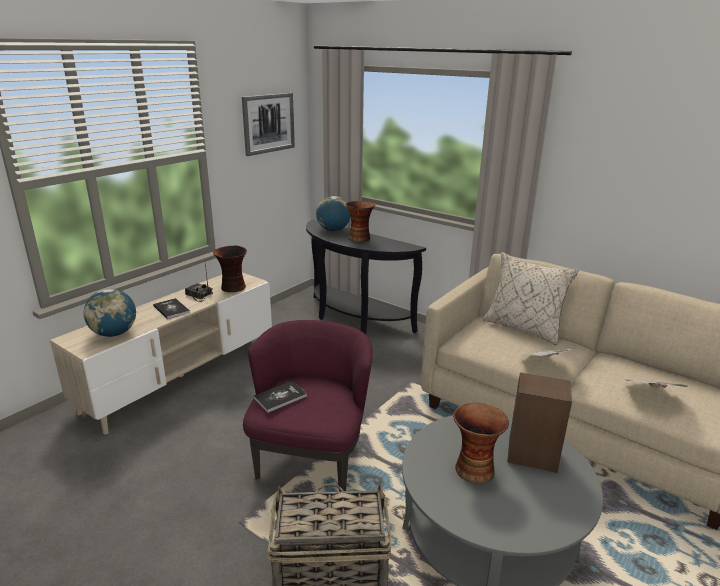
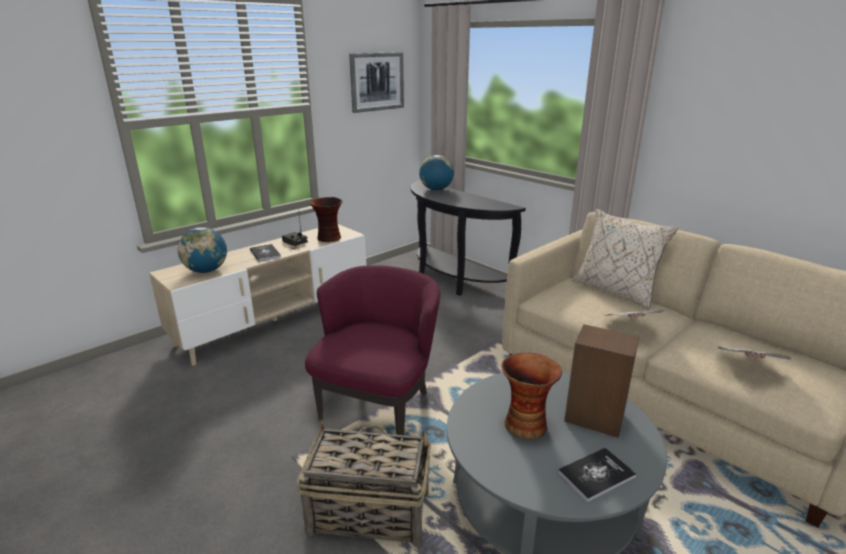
camera: 10 degrees right, 0 degrees up
book [253,381,307,413] -> book moved to [557,448,637,503]
vase [345,201,375,242] -> none

